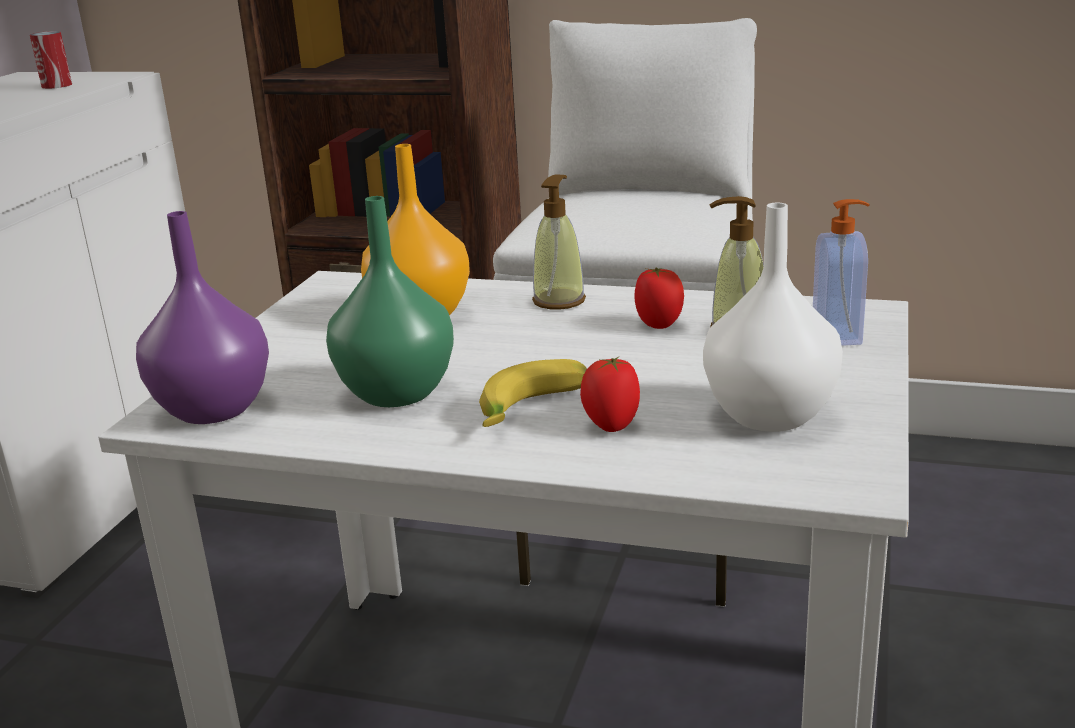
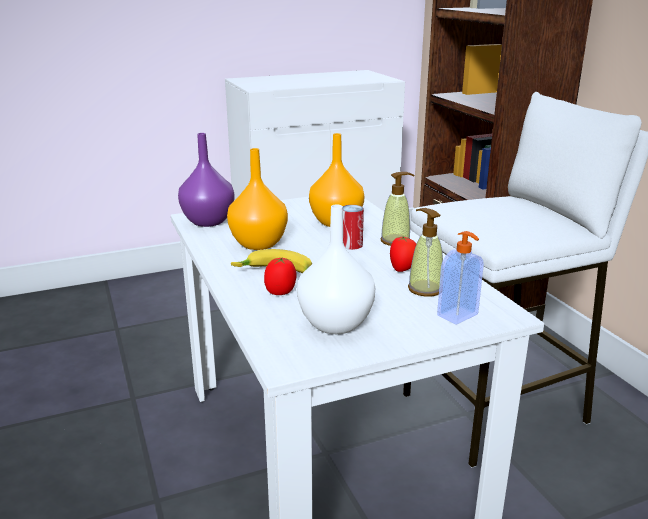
camera: 50 degrees right, 0 degrees up
can [30,31,72,89] -> can moved to [343,205,364,250]
green vase [326,196,454,407] -> orange vase [227,148,288,250]

